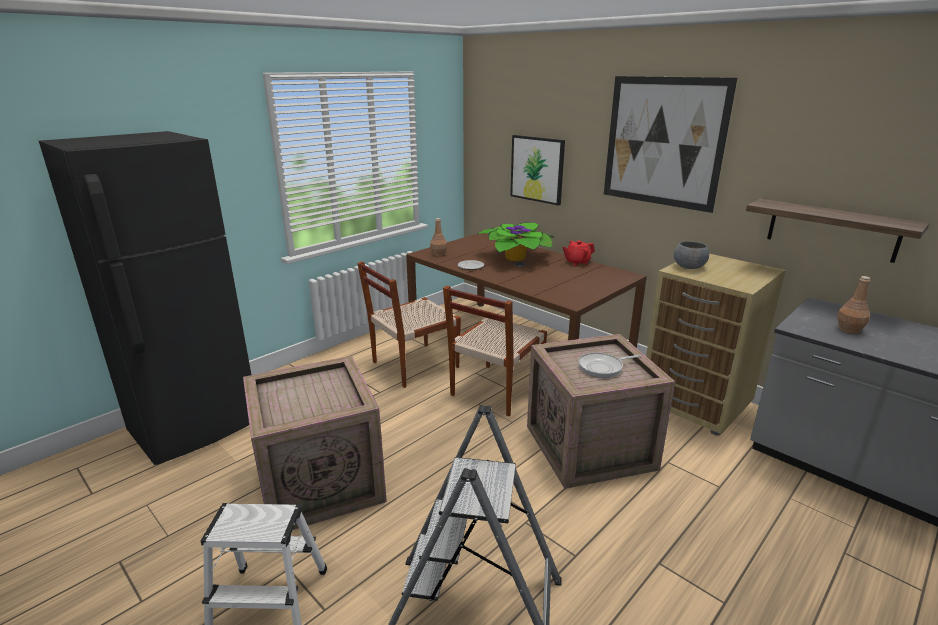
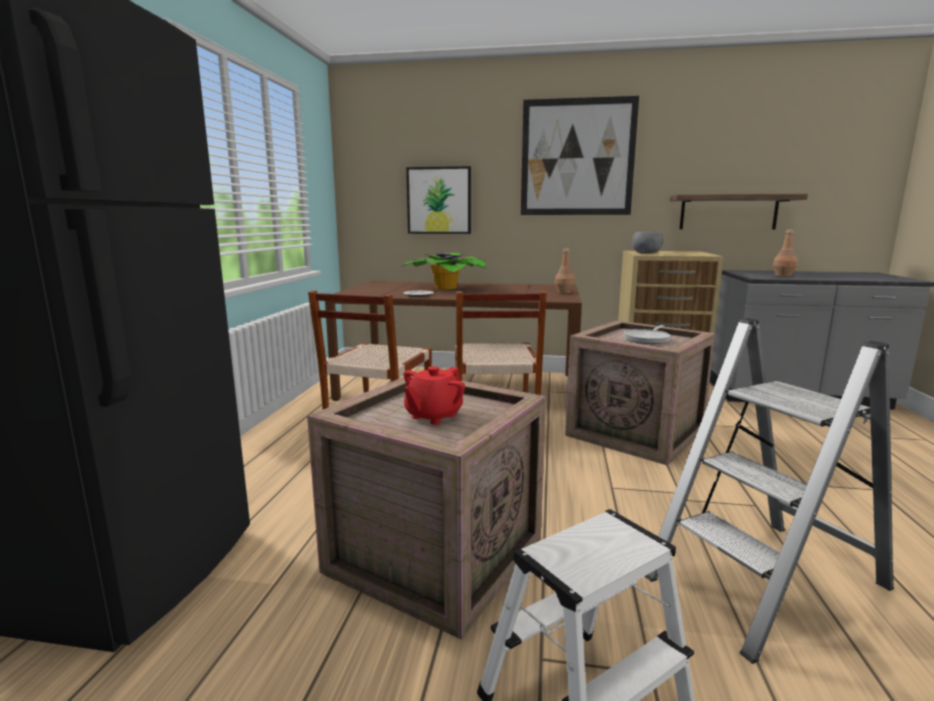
camera: 35 degrees left, 10 degrees down
brown bottle [430,218,447,256] -> brown bottle moved to [555,249,575,293]
red teapot [562,241,595,266] -> red teapot moved to [404,366,465,425]

